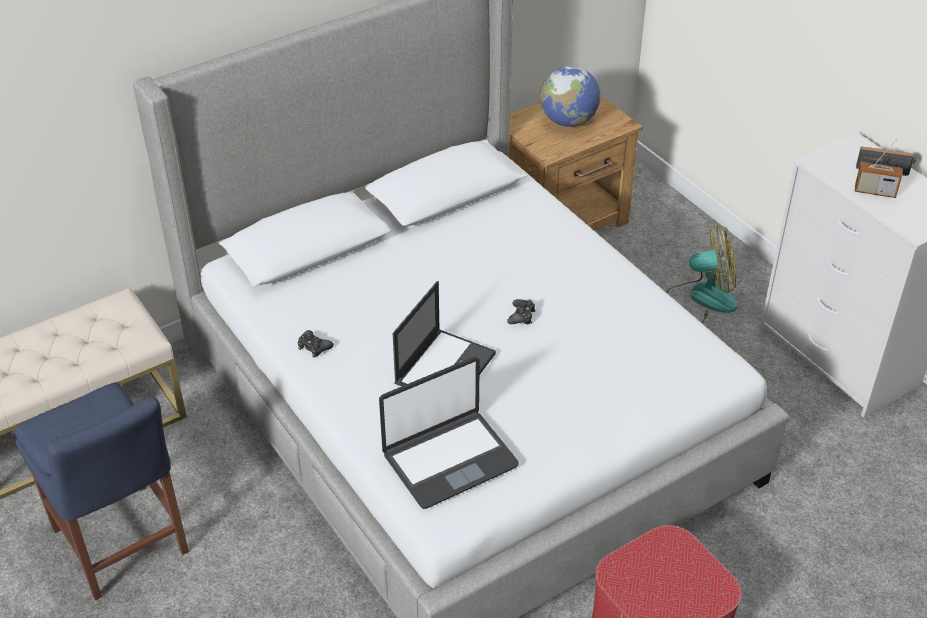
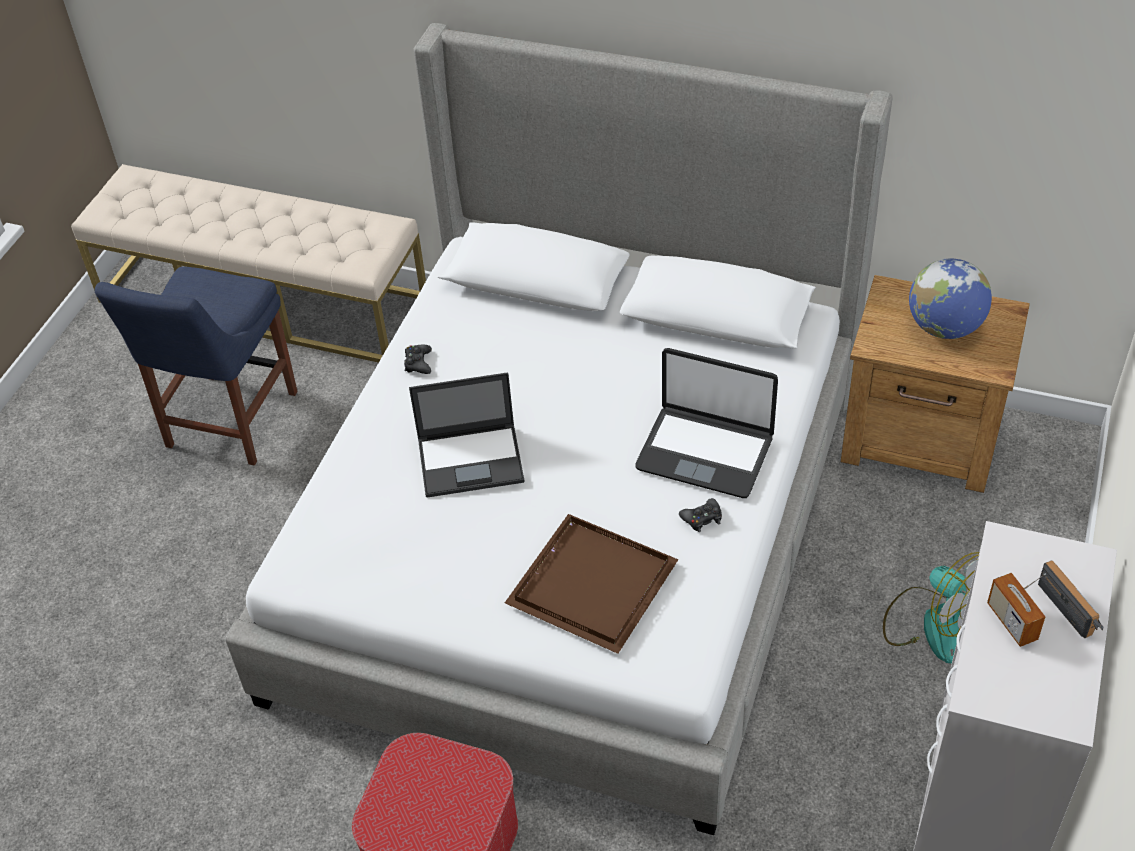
camera: 55 degrees right, 5 degrees up
laptop [379,357,519,509] -> laptop moved to [635,348,778,498]
black game controller [507,299,535,324] -> black game controller moved to [679,498,722,532]
none -> brown tray [505,514,679,654]

